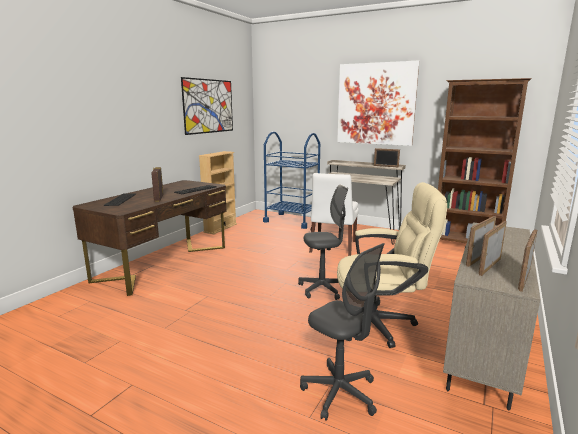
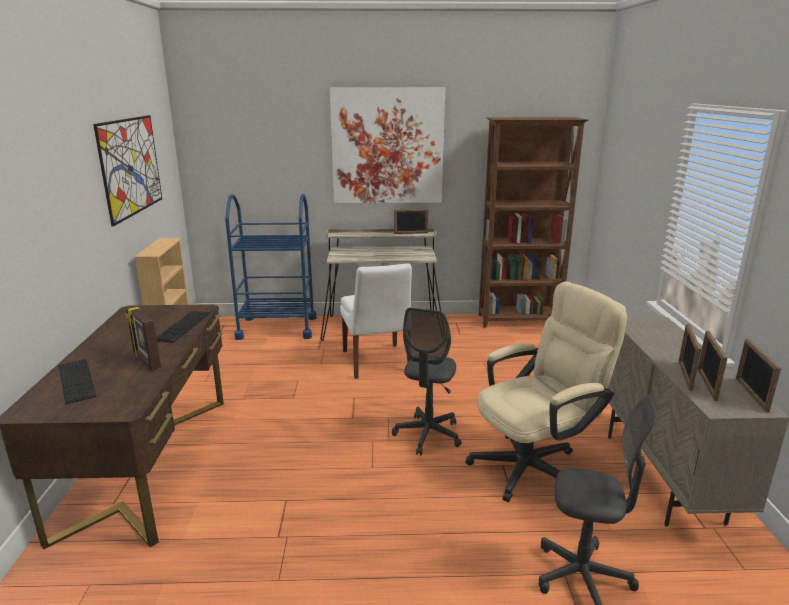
camera: 30 degrees left, 5 degrees up
grey office chair [298,184,348,300] -> grey office chair turned 150 degrees clockwise [392,308,462,455]

